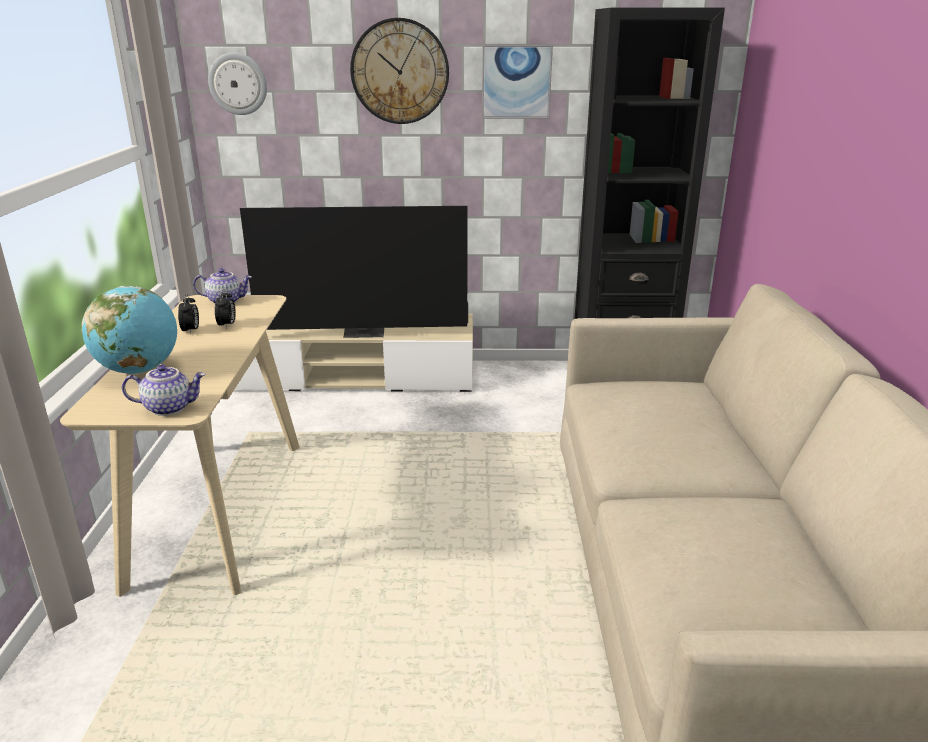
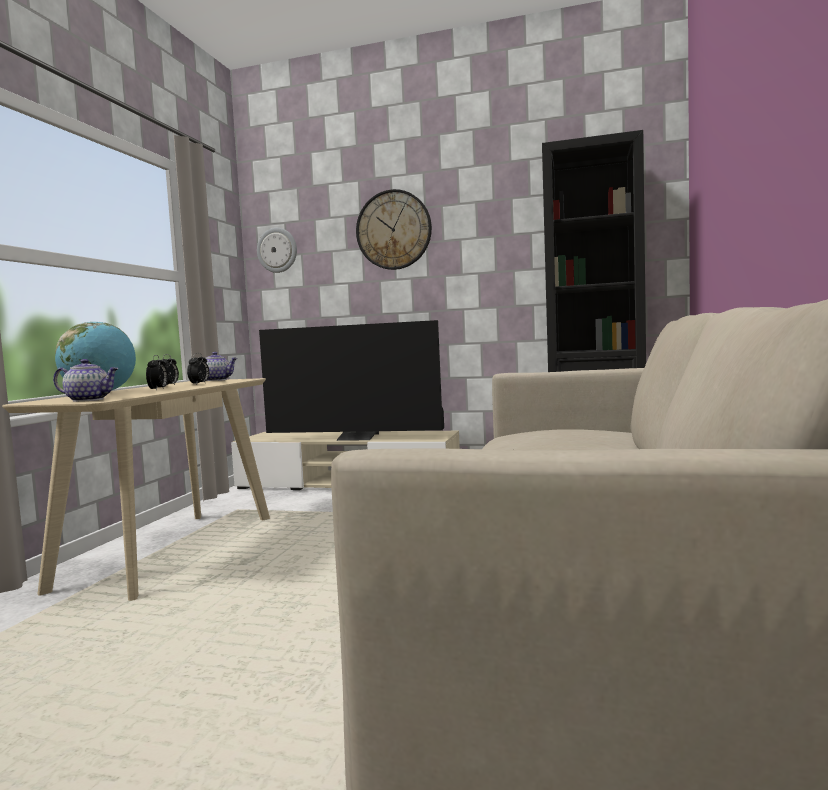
camera: 15 degrees right, 20 degrees down
picture [482,45,553,119] -> none
none -> alarm clock [146,355,168,390]

